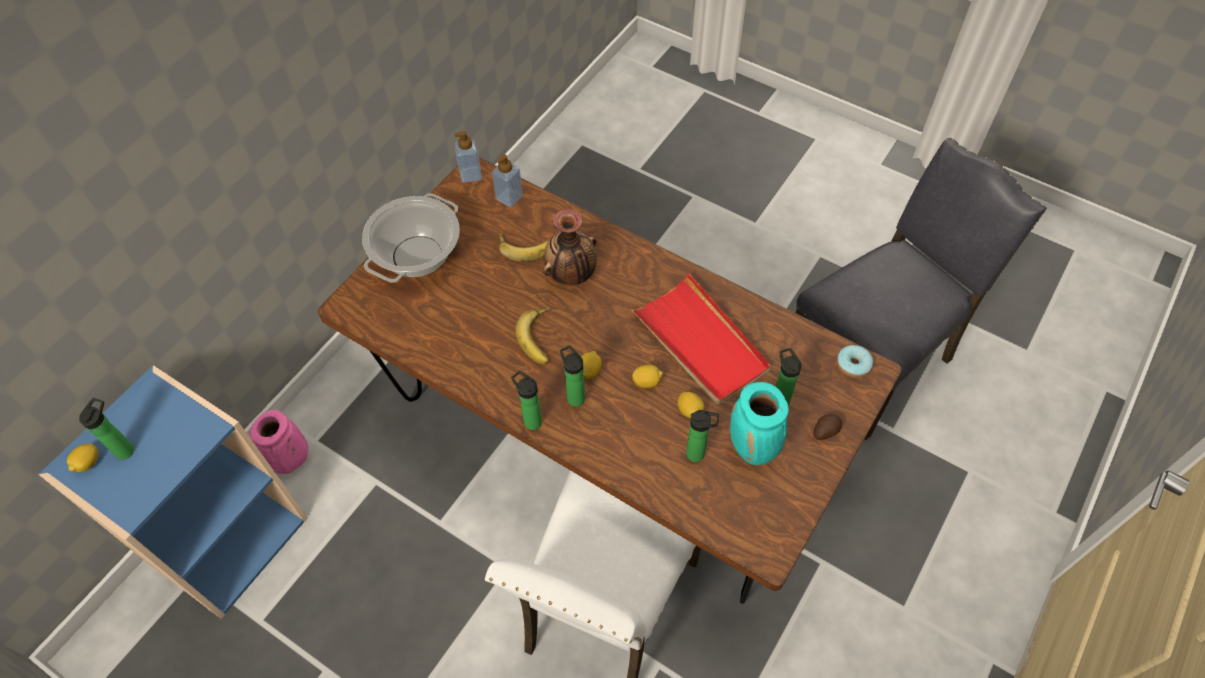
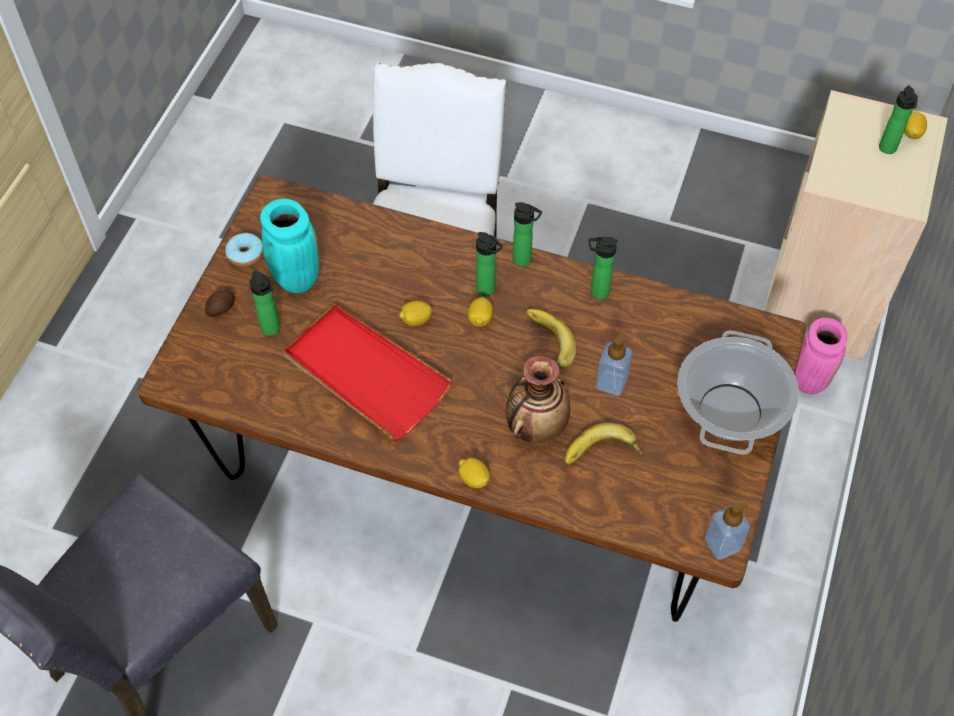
camera: 165 degrees right, 0 degrees up
blue bookcase [39,365,308,619] -> beige bookcase [764,90,948,361]
soap dispenser [492,154,523,207] -> soap dispenser moved to [596,332,632,396]
lemon [678,392,704,419] -> lemon moved to [459,458,490,488]
bottle [686,410,719,462] -> bottle moved to [589,237,618,299]
donut [837,345,873,378] -> donut moved to [225,233,263,267]

